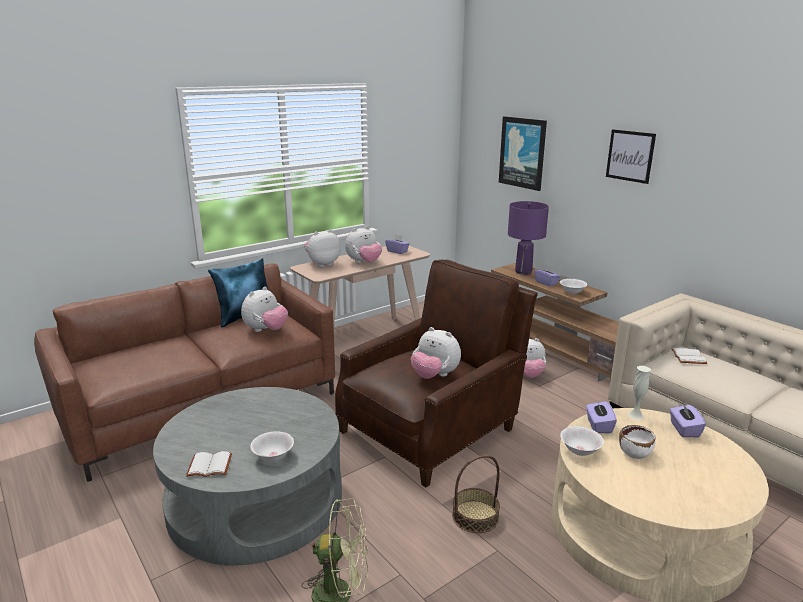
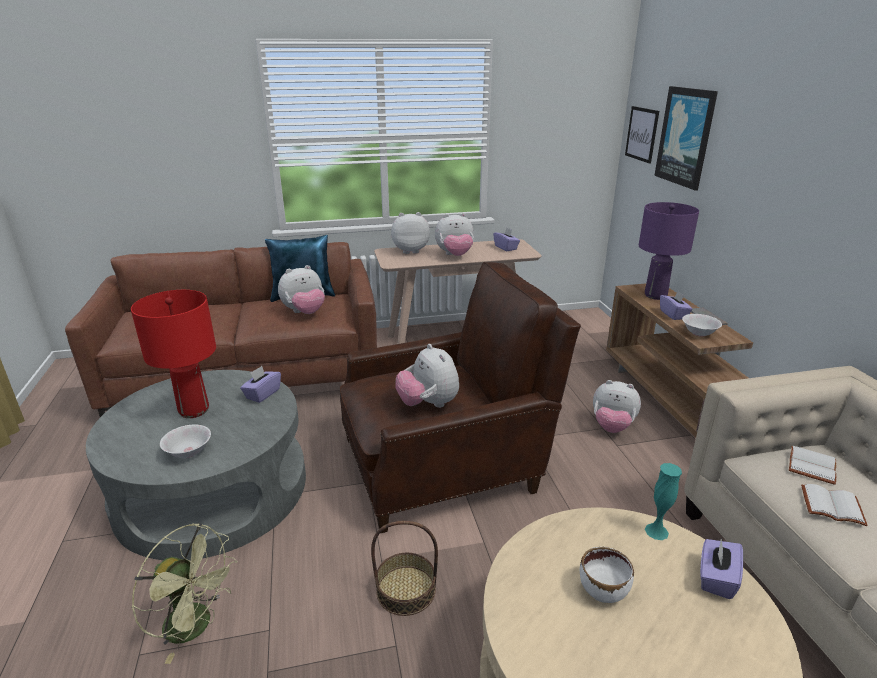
camera: 25 degrees right, 5 degrees up
white book [186,451,232,477] -> white book moved to [801,484,868,526]
white bowl [560,426,604,456] -> none
purple tissue box [586,399,617,434] -> purple tissue box moved to [240,366,281,403]
picture [606,129,656,184] -> picture moved to [625,106,659,163]
white vase [628,366,651,420] -> turquoise vase [645,463,682,540]
none -> red table lamp [131,290,216,418]

